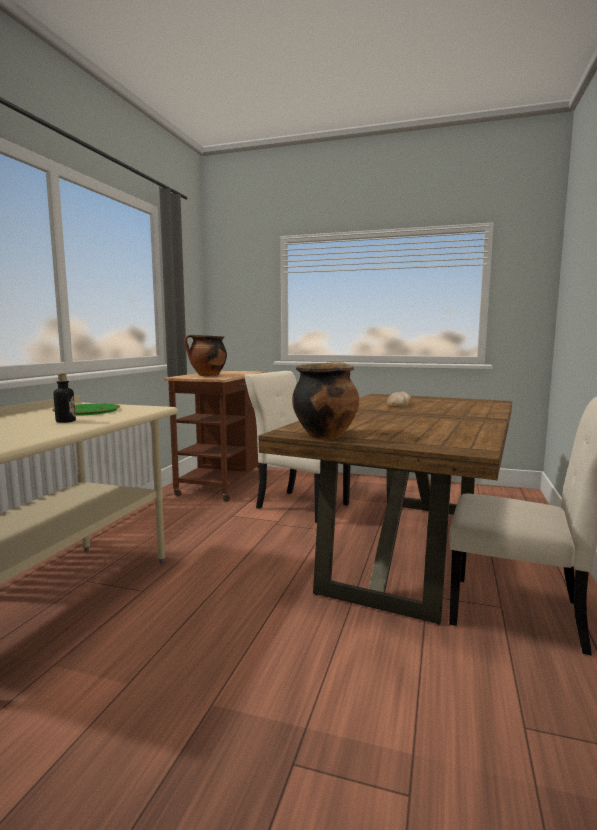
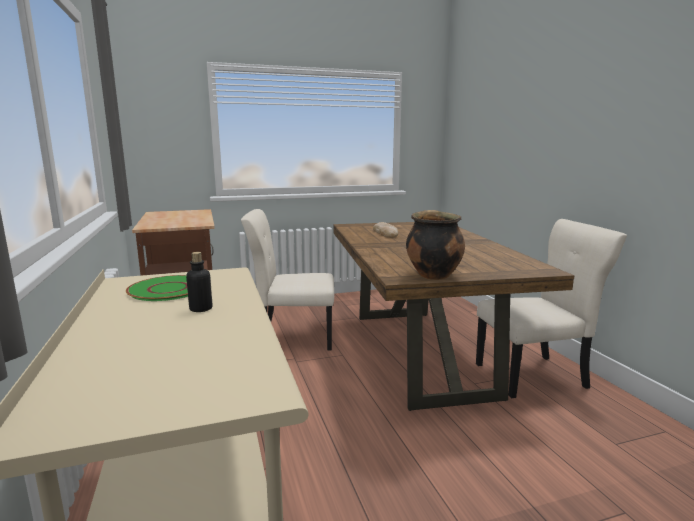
camera: 35 degrees left, 5 degrees up
cooking pot [184,335,227,376] -> none

